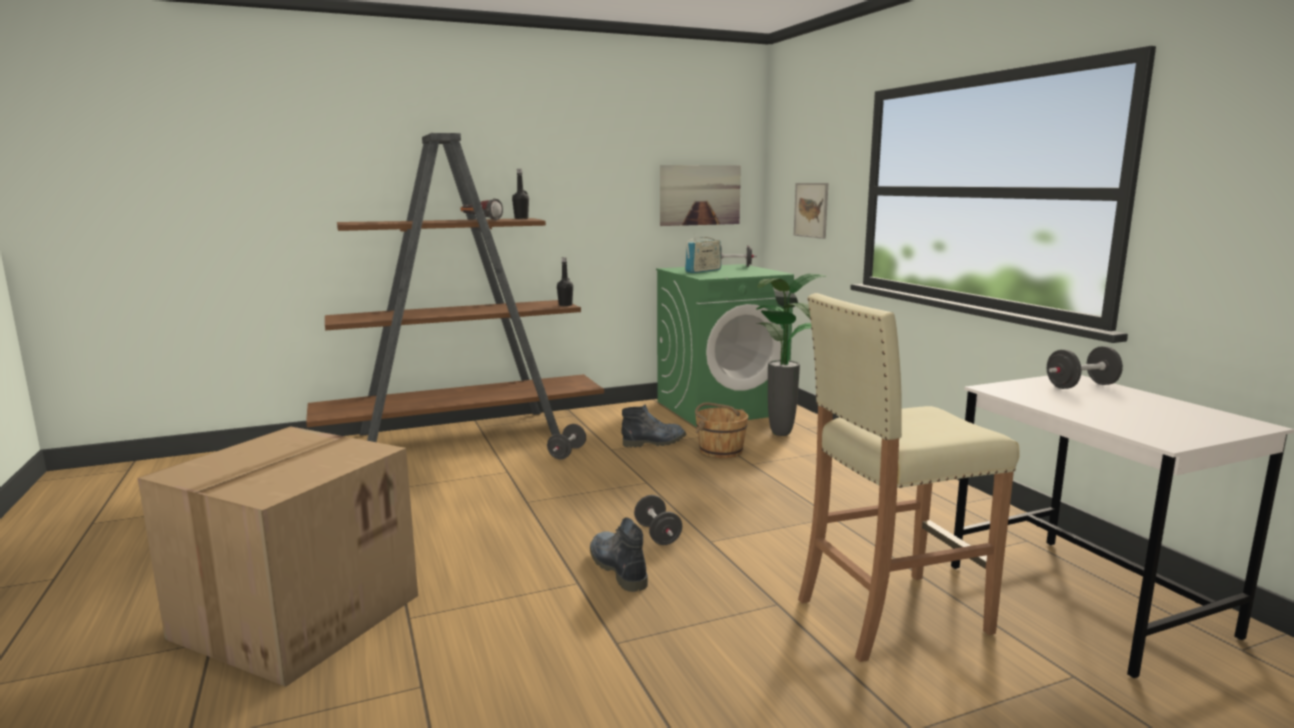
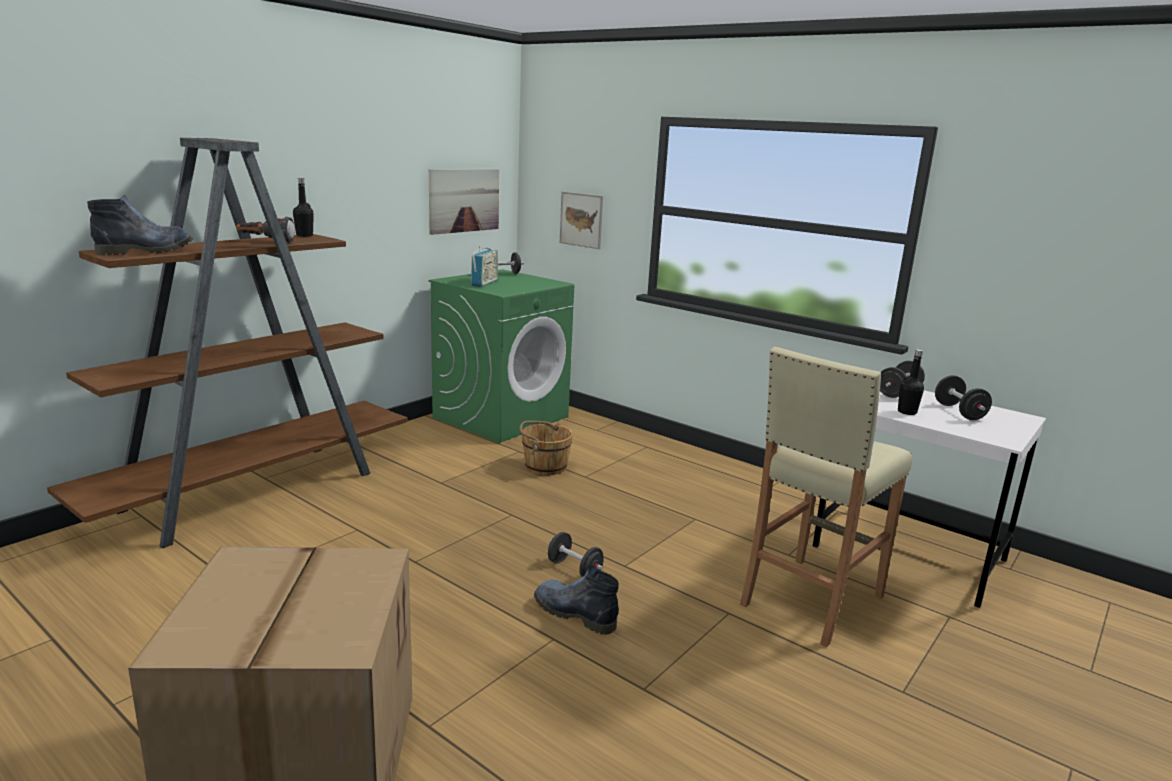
camera: 30 degrees left, 5 degrees up
black dumbbell [547,424,586,459] -> black dumbbell moved to [935,375,992,420]
black bottle [557,257,573,306] -> black bottle moved to [898,349,924,415]
boot [621,404,686,448] -> boot moved to [87,194,193,255]
potted plant [756,273,827,436] -> none

